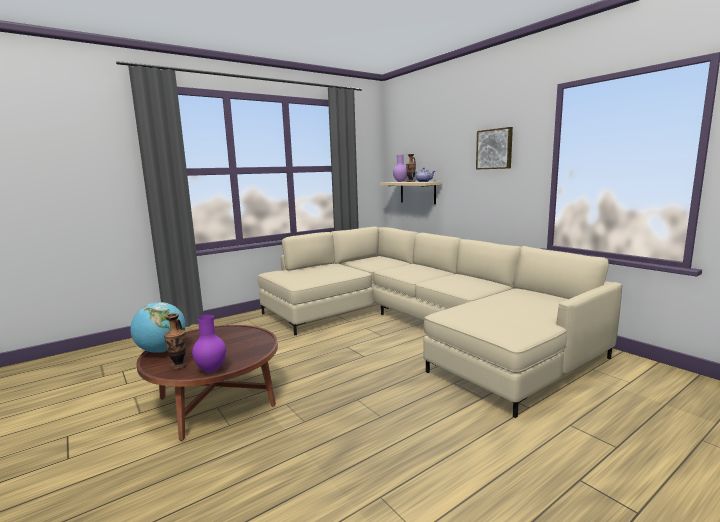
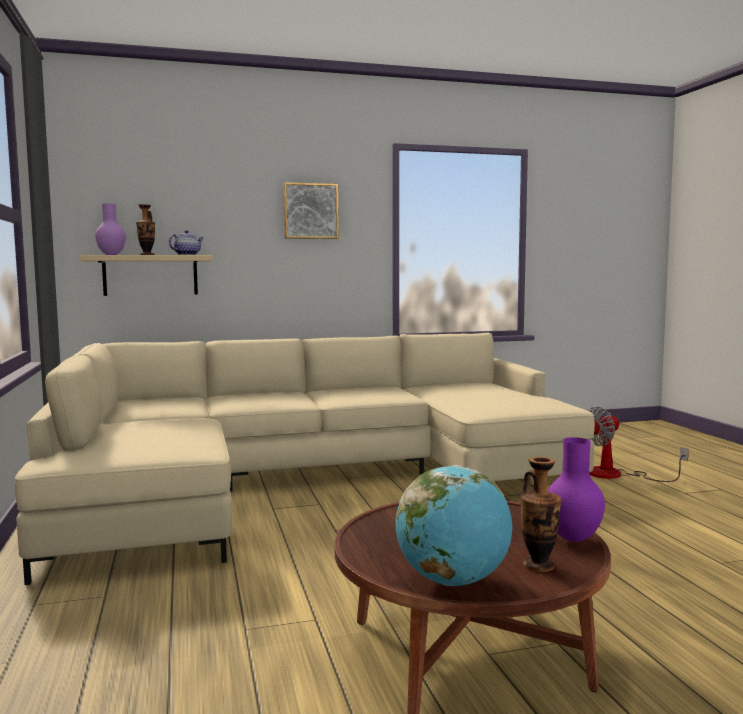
camera: 70 degrees left, 5 degrees down
none -> fan [587,407,689,482]

